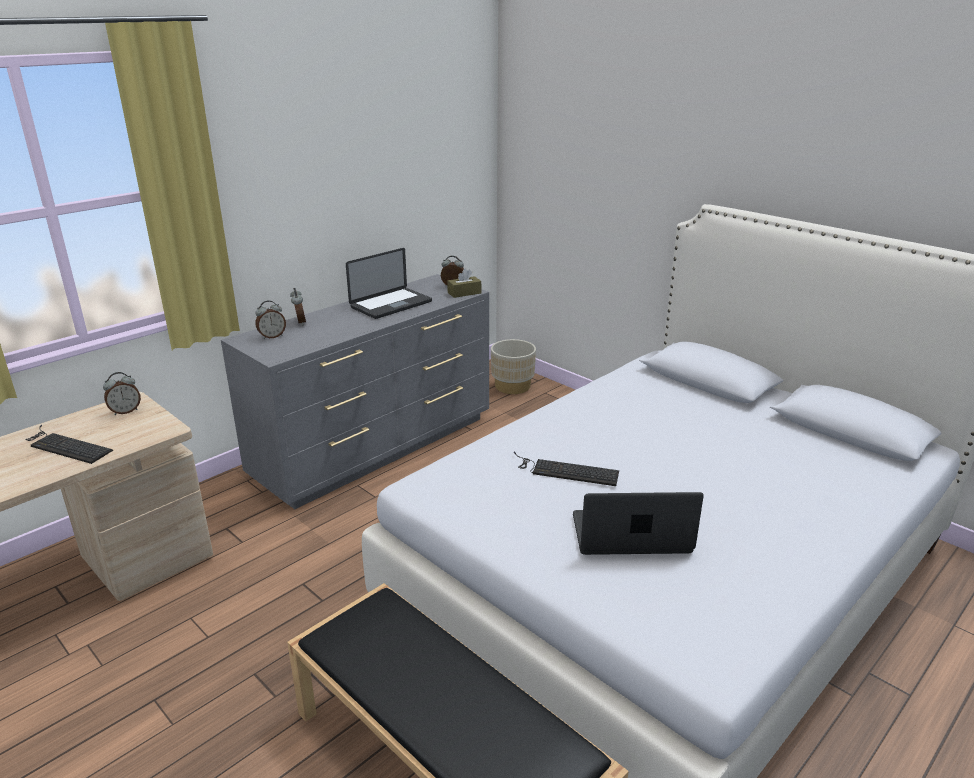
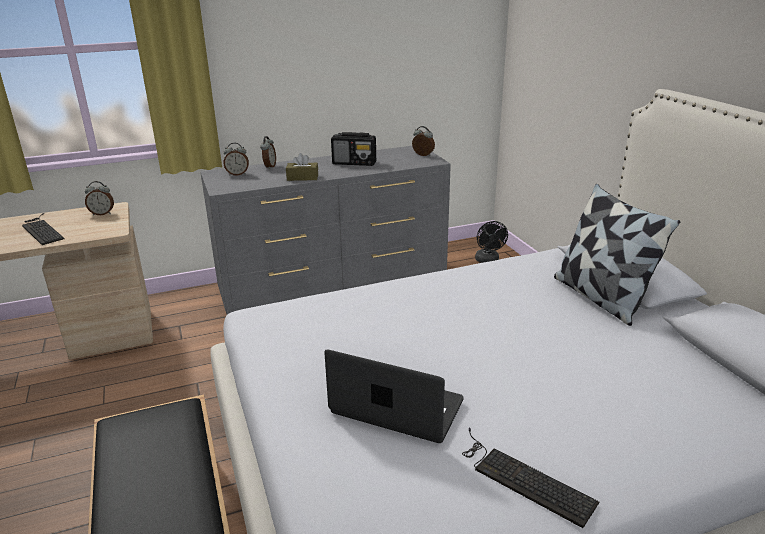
camera: 25 degrees right, 0 degrees up
laptop [346,248,432,319] -> radio [331,132,376,166]
brown tissue box [447,269,481,298] -> brown tissue box moved to [286,153,318,181]
beige planter [491,339,536,394] -> black fan [475,221,508,263]
keyboard [514,452,619,486] -> keyboard moved to [462,428,599,528]
none -> pillow [554,184,680,326]

